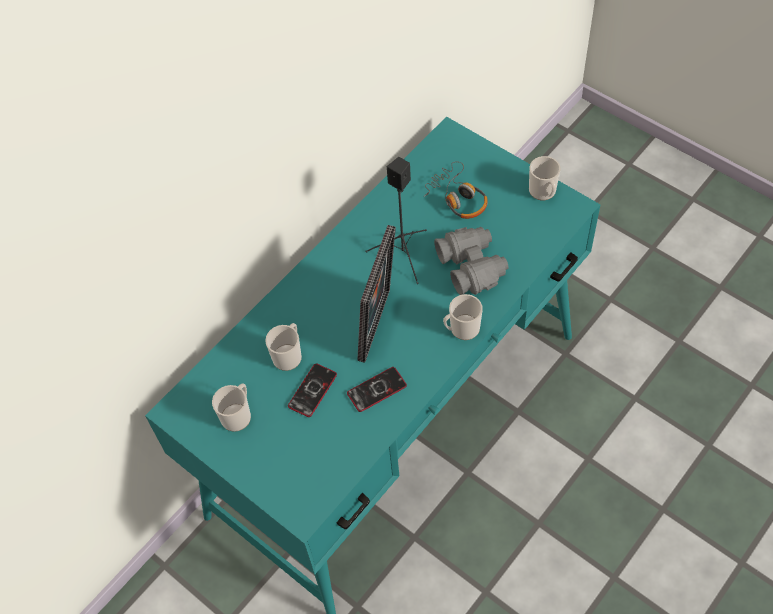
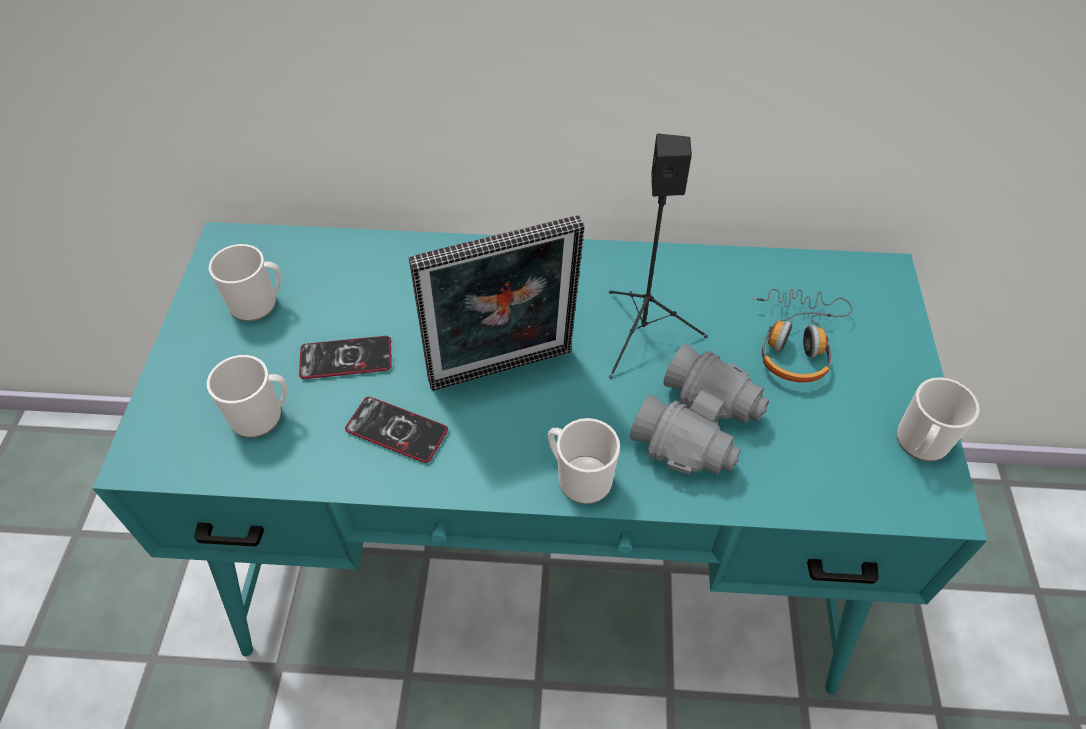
camera: 50 degrees right, 5 degrees down
mug [265,323,302,371] -> mug moved to [207,355,287,438]

